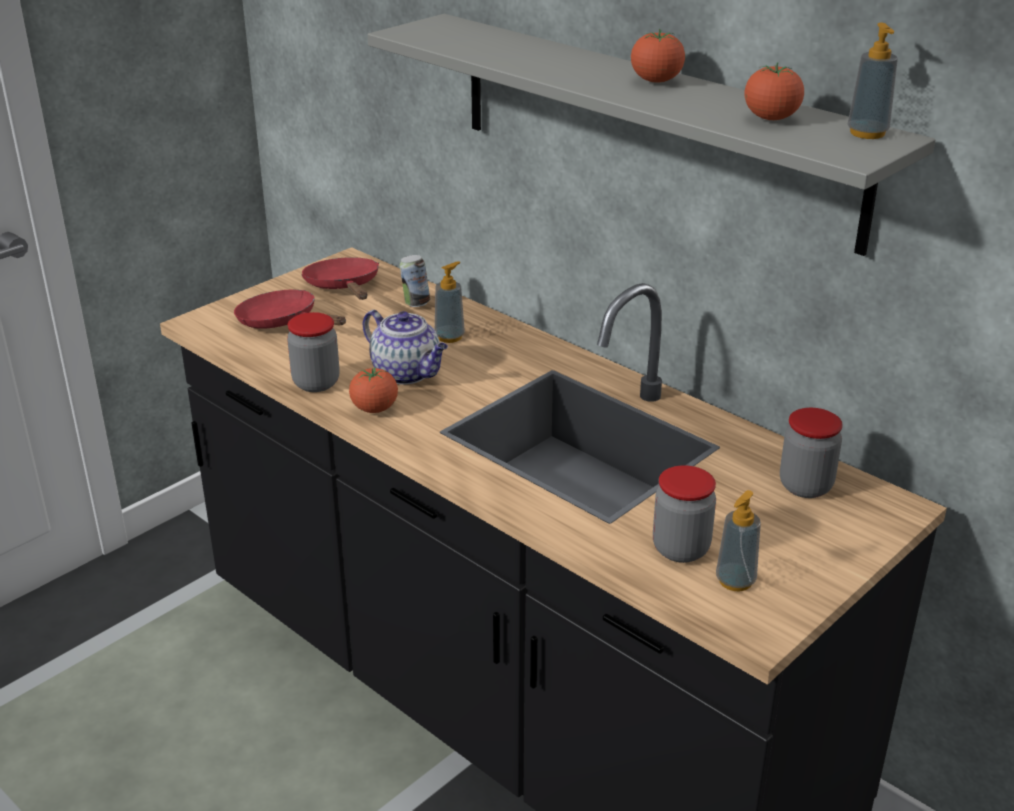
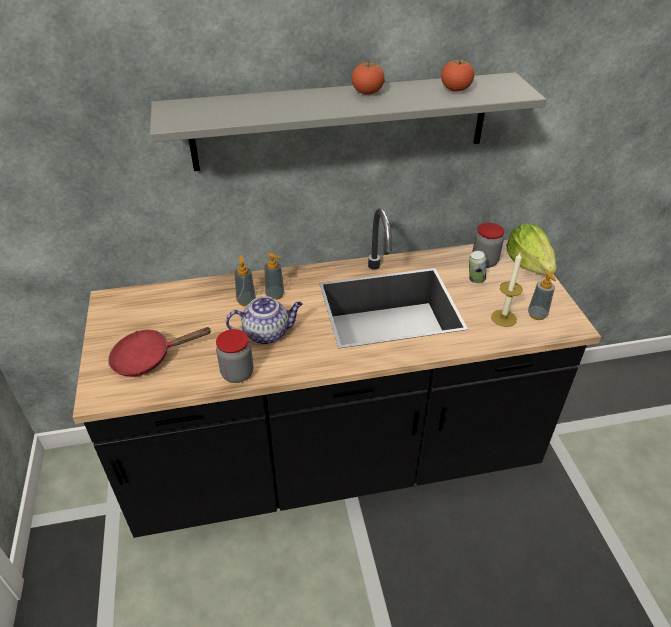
camera: 55 degrees left, 10 degrees up
red frying pan [301,257,379,300] -> none
tomato [349,367,398,413] -> none
can [400,255,430,307] -> can moved to [469,251,486,283]
jar [653,465,716,563] -> candle [491,253,523,327]
soap dispenser [848,23,898,139] -> soap dispenser moved to [264,253,284,300]
none -> lettuce [506,224,557,275]

